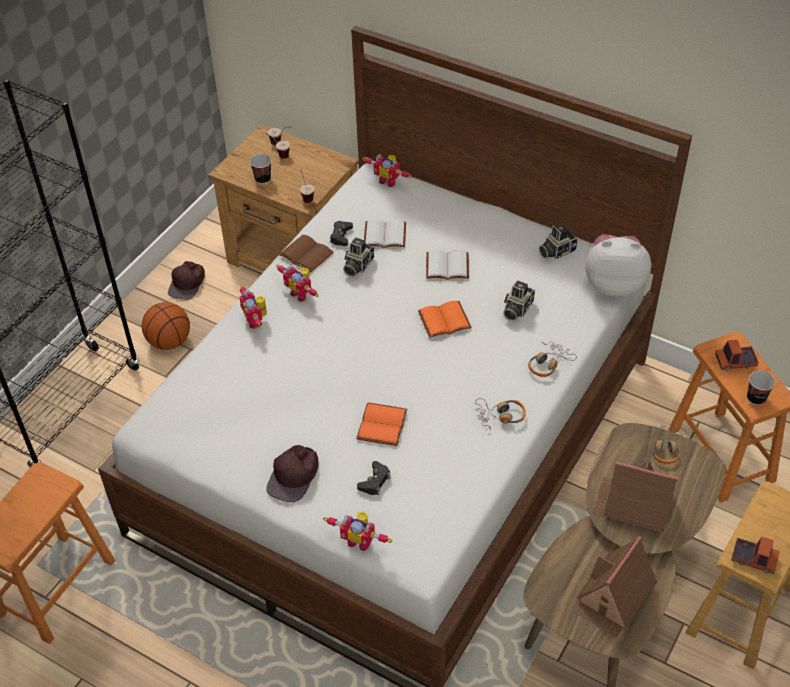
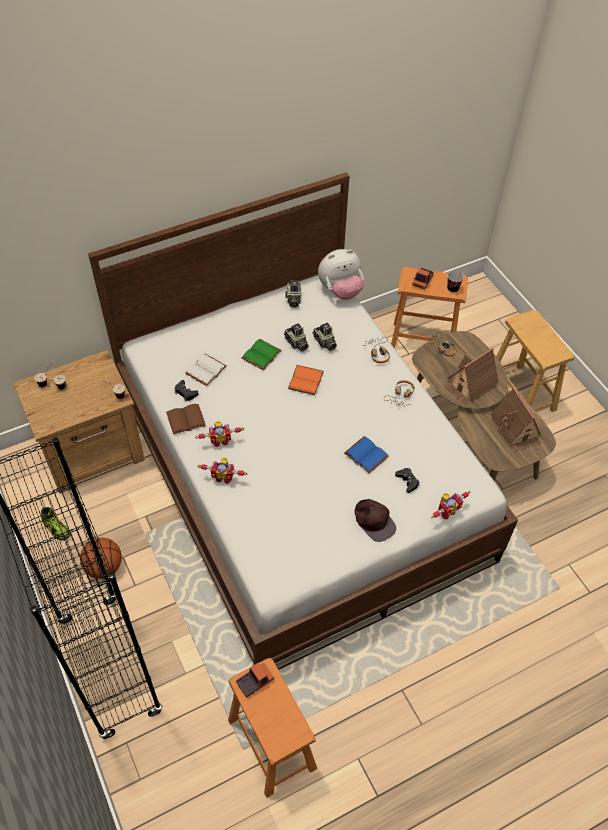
camera: 60 degrees left, 5 degrees up
brown cap [168,261,205,300] -> shoe [41,507,71,540]
cup [250,154,271,184] -> none
camera [343,238,374,277] -> camera moved to [284,323,309,352]
orange book [356,402,407,446] -> blue book [344,436,389,473]
toy robot [363,154,412,187] -> none
white book [426,250,469,280] -> green book [242,339,282,370]
plush toy [585,234,651,297] -> plush toy turned 150 degrees counterclockwise [318,249,364,300]
toy truck [731,537,780,574] -> toy truck moved to [236,662,274,698]

